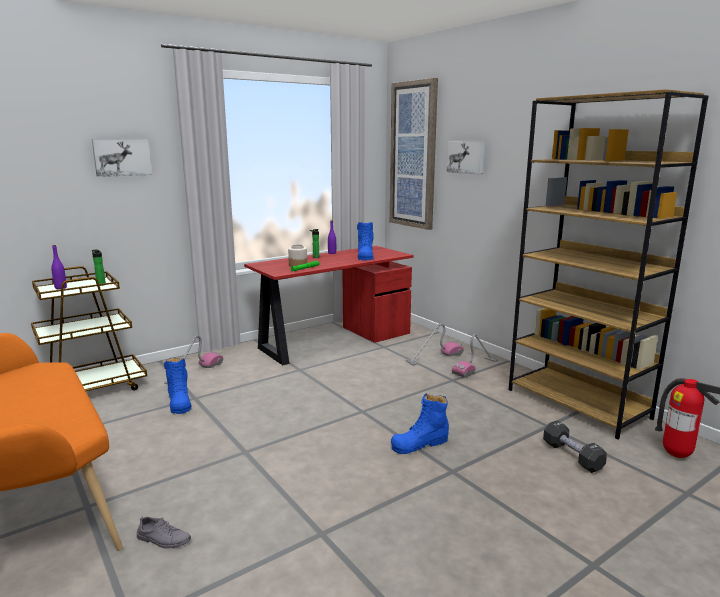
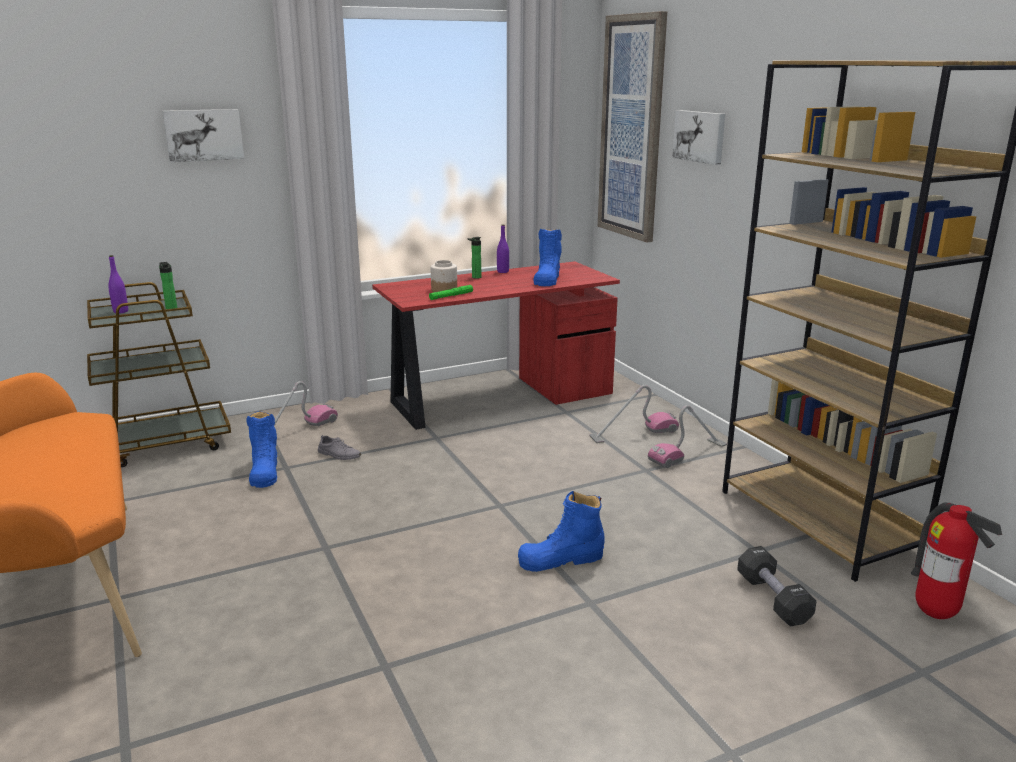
camera: 10 degrees right, 5 degrees up
grey shoe [137,516,191,549] -> grey shoe moved to [318,435,361,460]

